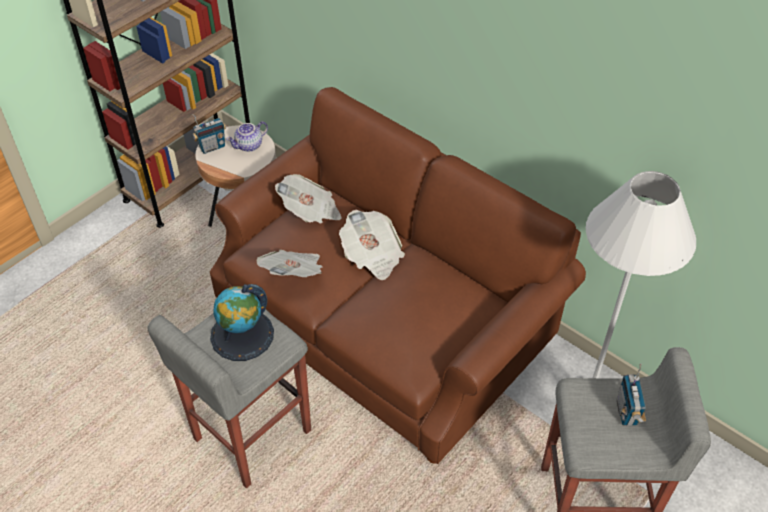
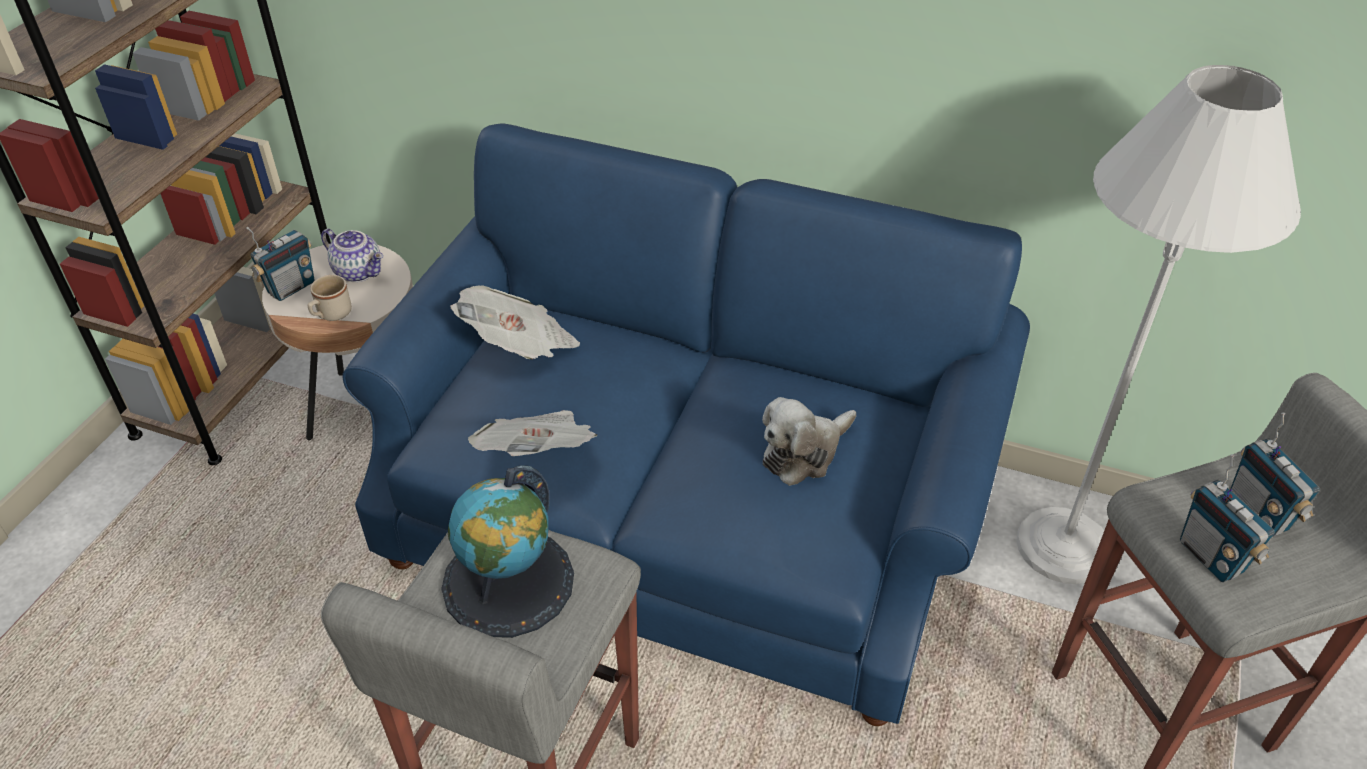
camera: 20 degrees left, 5 degrees down
brown sofa [210,87,586,464] -> blue sofa [343,123,1030,726]
teapot [226,121,268,152] -> teapot turned 90 degrees counterclockwise [321,229,383,282]
newspaper [339,210,405,280] -> none
none -> beige mug [307,275,352,321]
none -> plush toy [762,397,856,486]
none -> radio [1180,454,1275,582]

